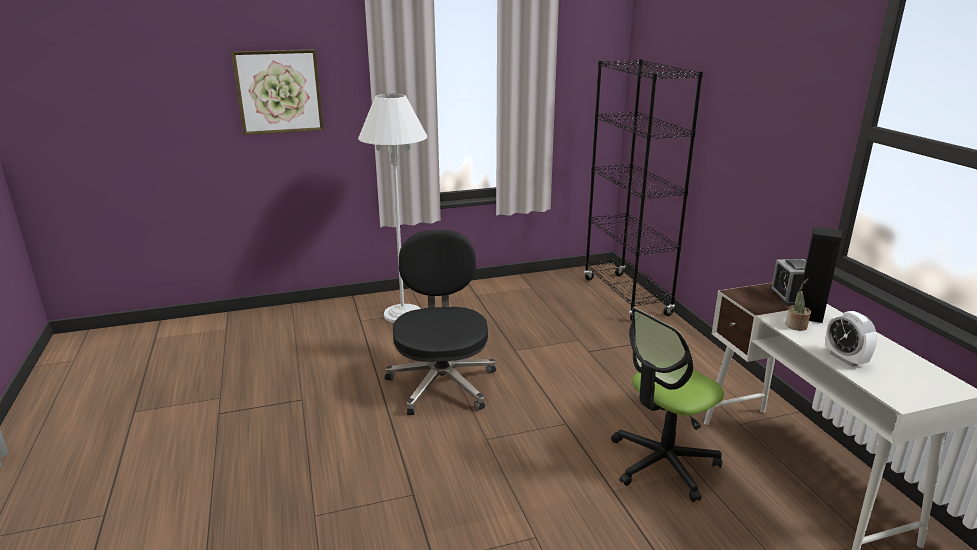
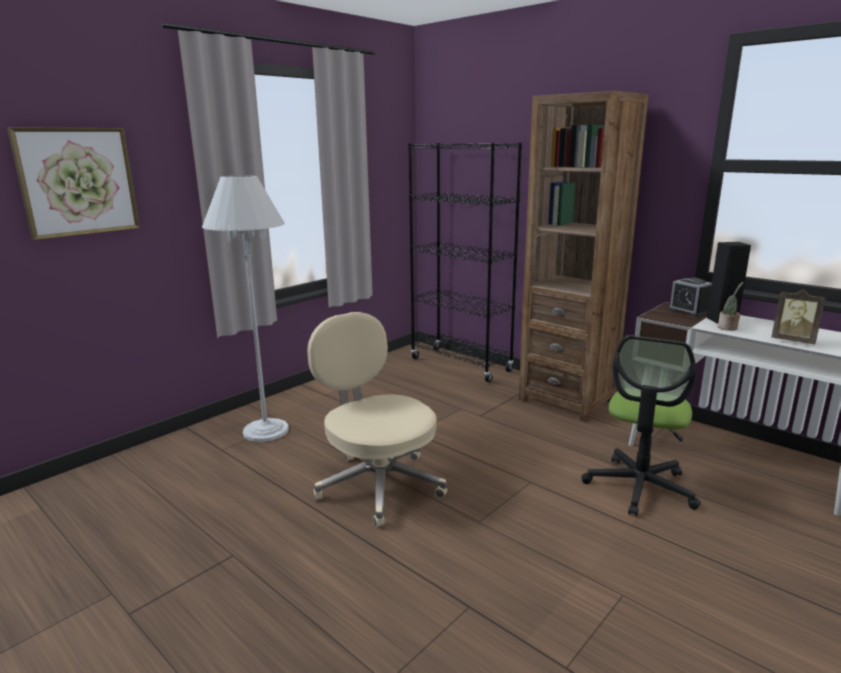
camera: 30 degrees left, 5 degrees down
black office chair [385,230,496,415] -> beige office chair [307,312,447,527]
alarm clock [825,311,877,367] -> picture frame [771,289,826,344]
none -> brown bookcase [518,91,649,423]

